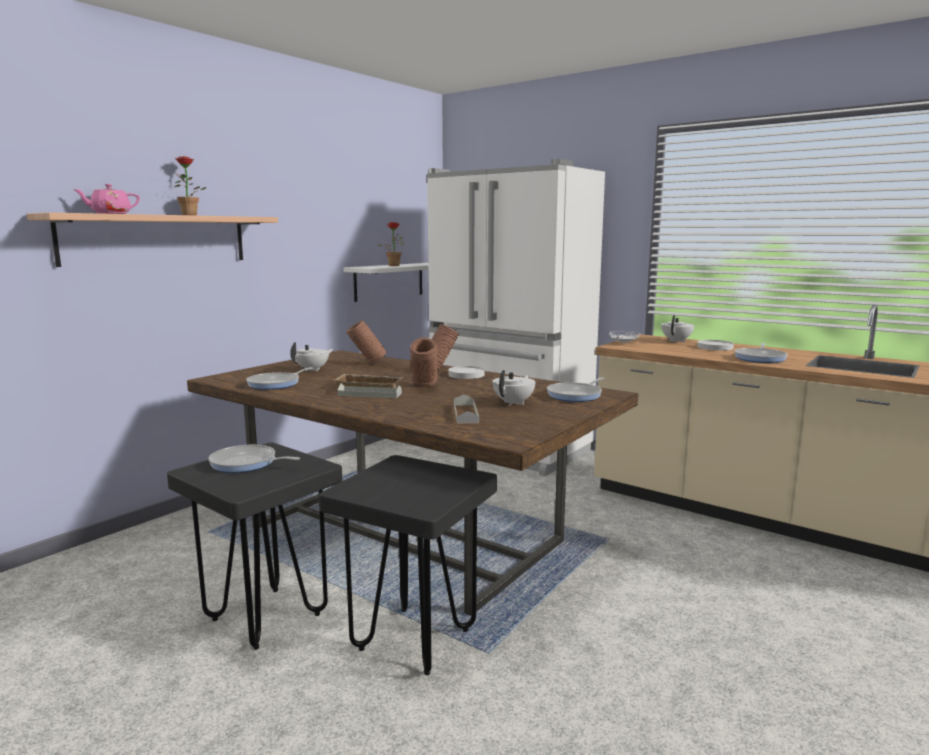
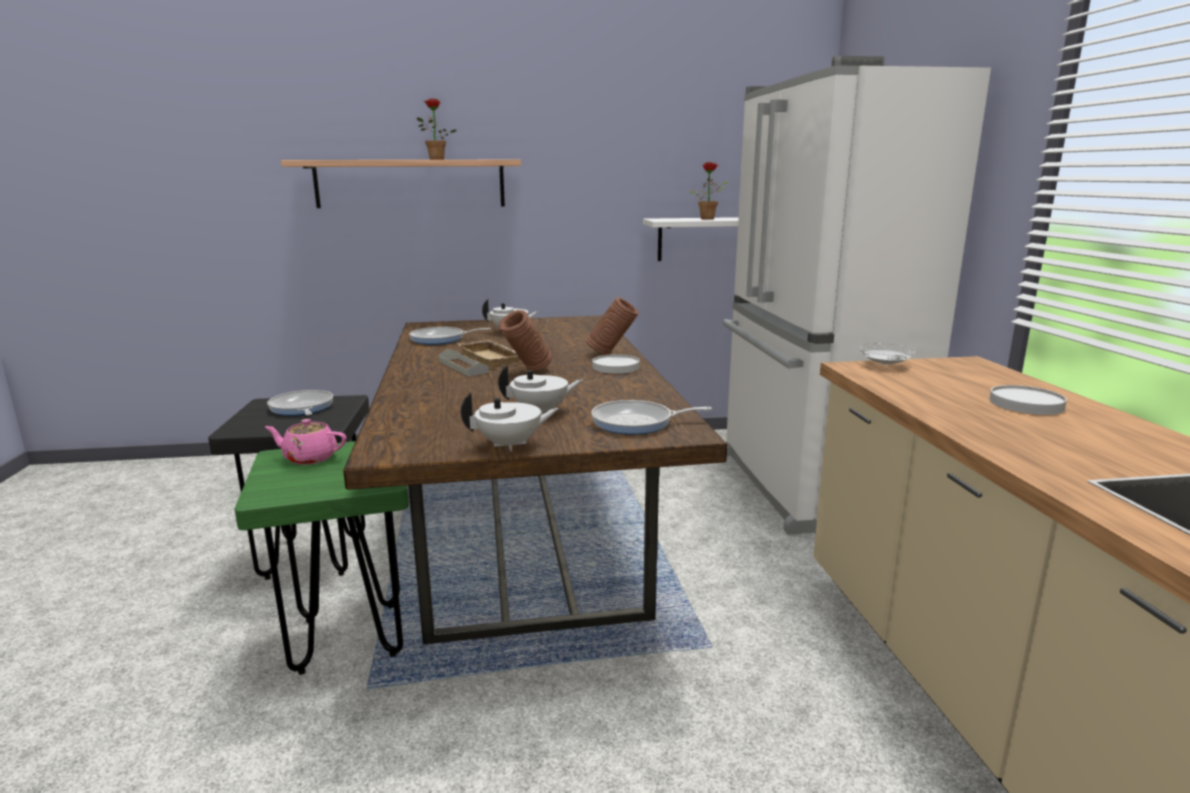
camera: 45 degrees right, 5 degrees up
pink teapot [73,184,140,214] -> pink teapot moved to [265,419,346,465]
black stool [319,455,497,675] -> green stool [234,441,409,675]
brown vase [346,320,387,364] -> none
grey tray [454,394,479,424] -> none
white teapot [661,315,695,342] -> white teapot moved to [461,392,559,451]
frying pan [734,343,788,363] -> none

